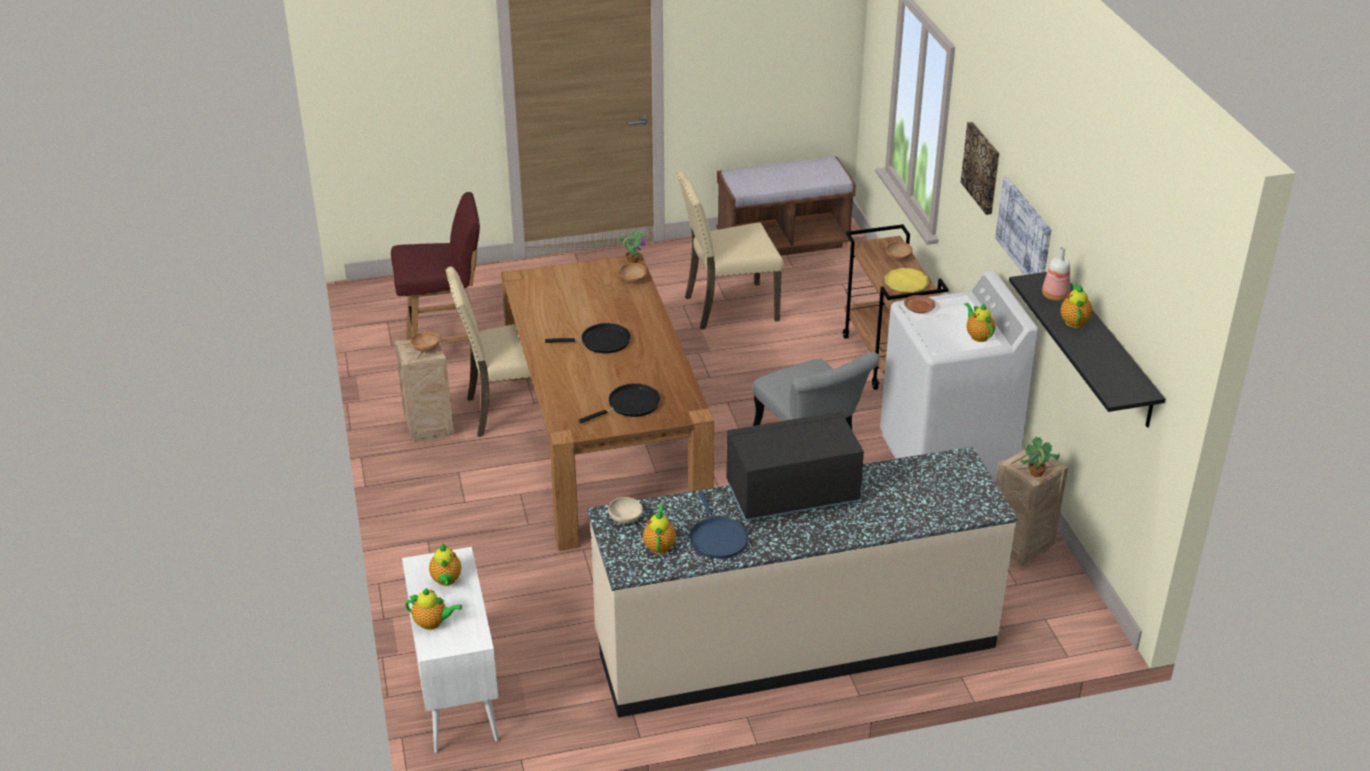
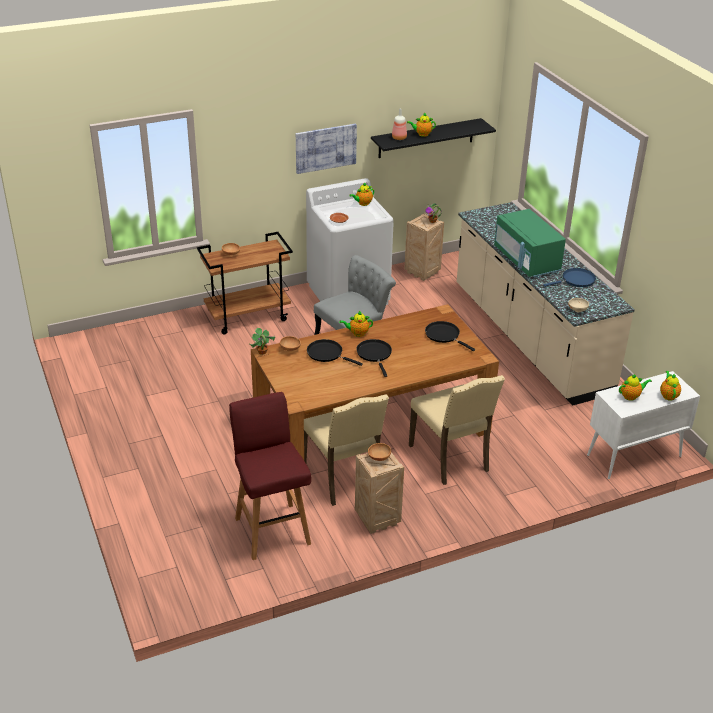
camera: 100 degrees left, 0 degrees up
teapot [643,505,676,554] -> teapot moved to [339,311,373,337]
beige chair [676,171,783,329] -> beige chair moved to [409,375,505,485]
brown bench [716,156,856,256] -> none
black microwave [726,412,864,521] -> green microwave [494,209,566,277]
yellow plate [885,268,929,293] -> none
picture [961,122,1000,215] -> none
none -> black frying pan [307,339,363,366]

